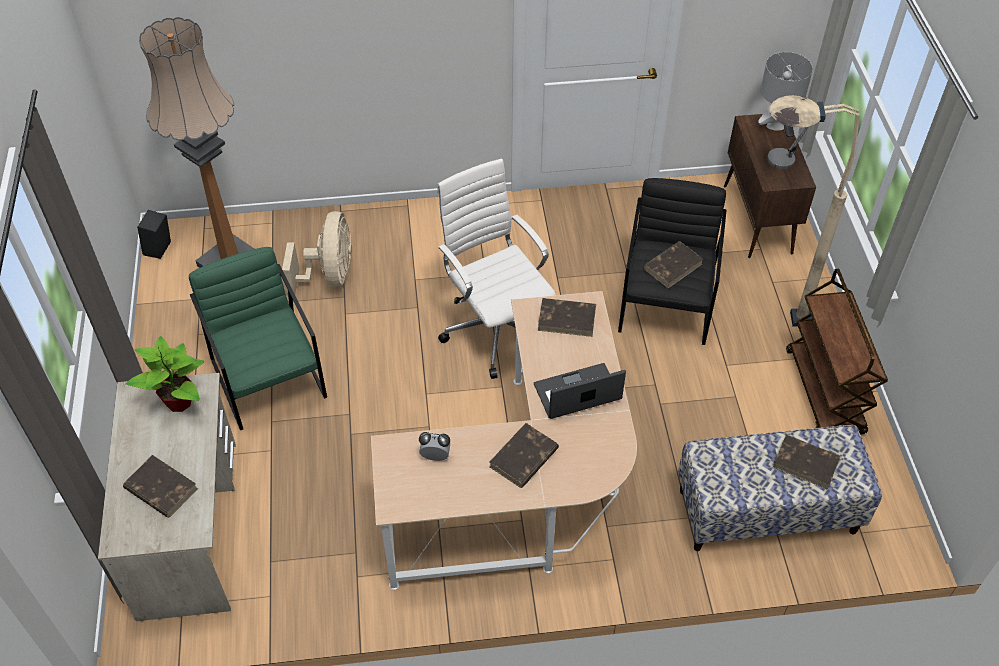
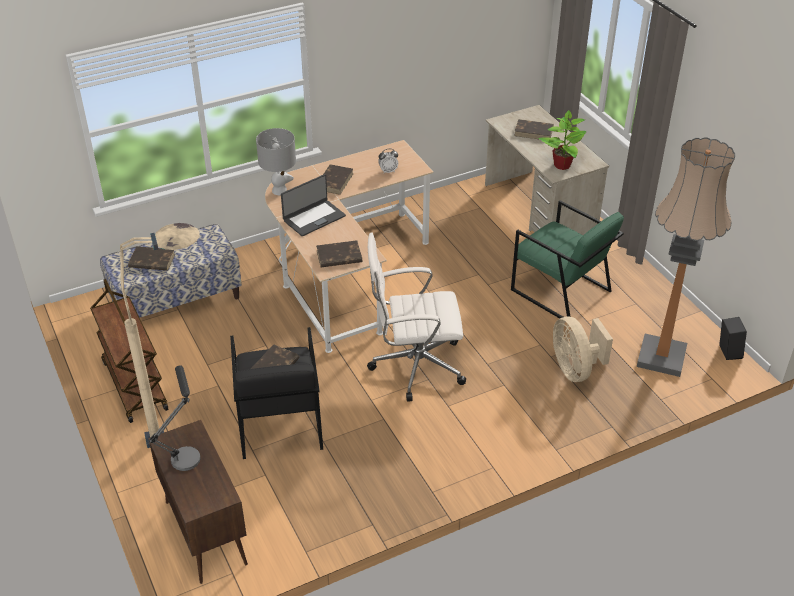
camera: 160 degrees right, 10 degrees down
white office chair [437,159,556,379] -> white office chair turned 135 degrees clockwise [367,232,466,402]
grey table lamp [758,52,813,131] -> grey table lamp moved to [256,128,296,195]

